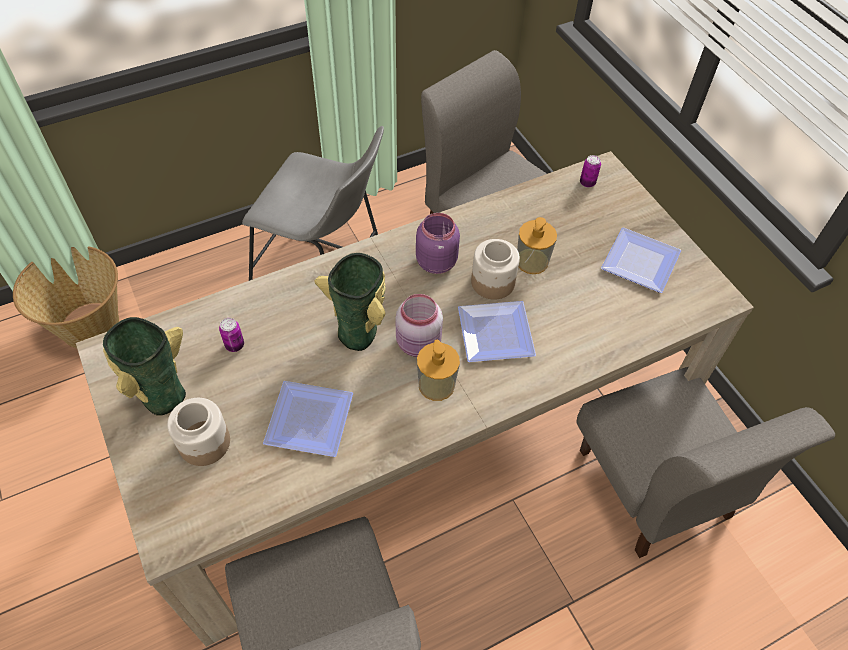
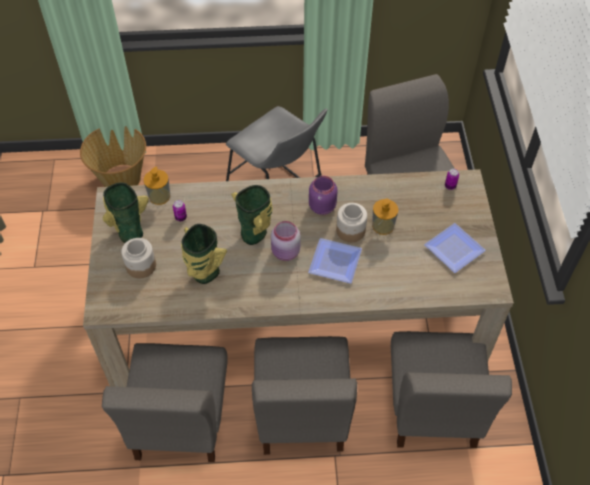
camera: 25 degrees right, 0 degrees up
plate [263,381,353,457] -> vase [181,224,227,284]
soap dispenser [417,340,460,401] -> soap dispenser moved to [144,167,170,205]
none -> grey chair [252,336,357,455]

